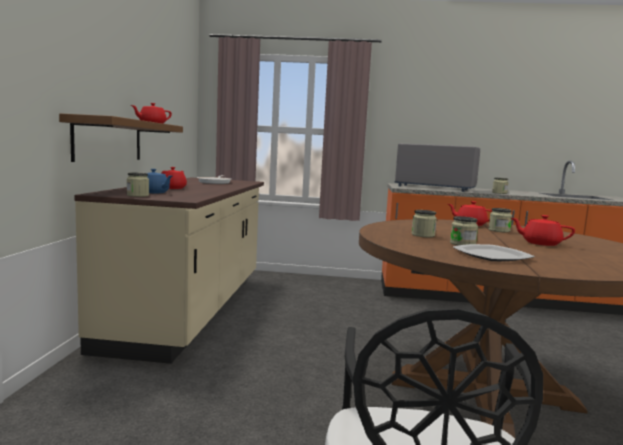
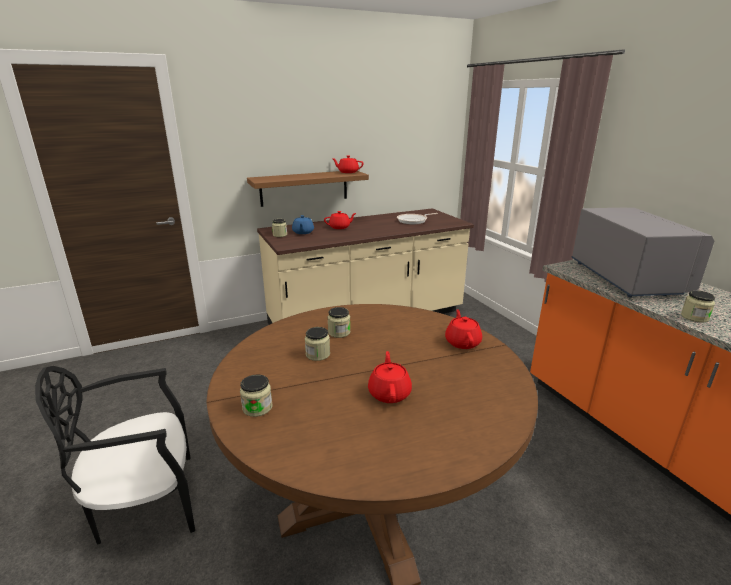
camera: 60 degrees right, 15 degrees up
plate [453,244,535,261] -> none
jar [488,208,512,232] -> jar moved to [240,374,272,417]

